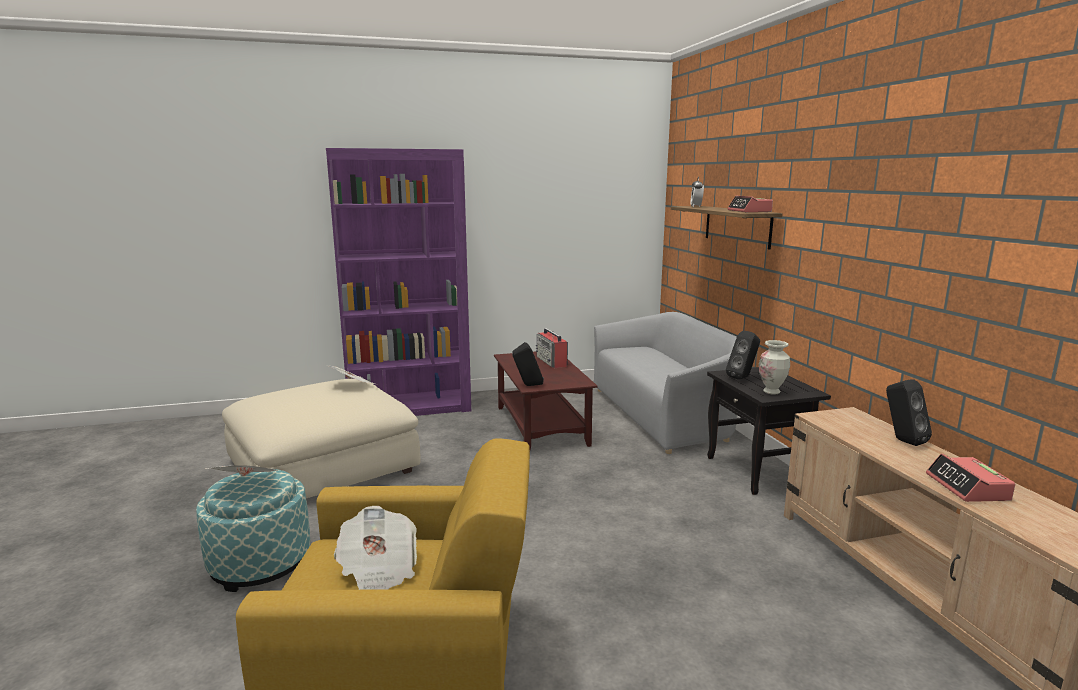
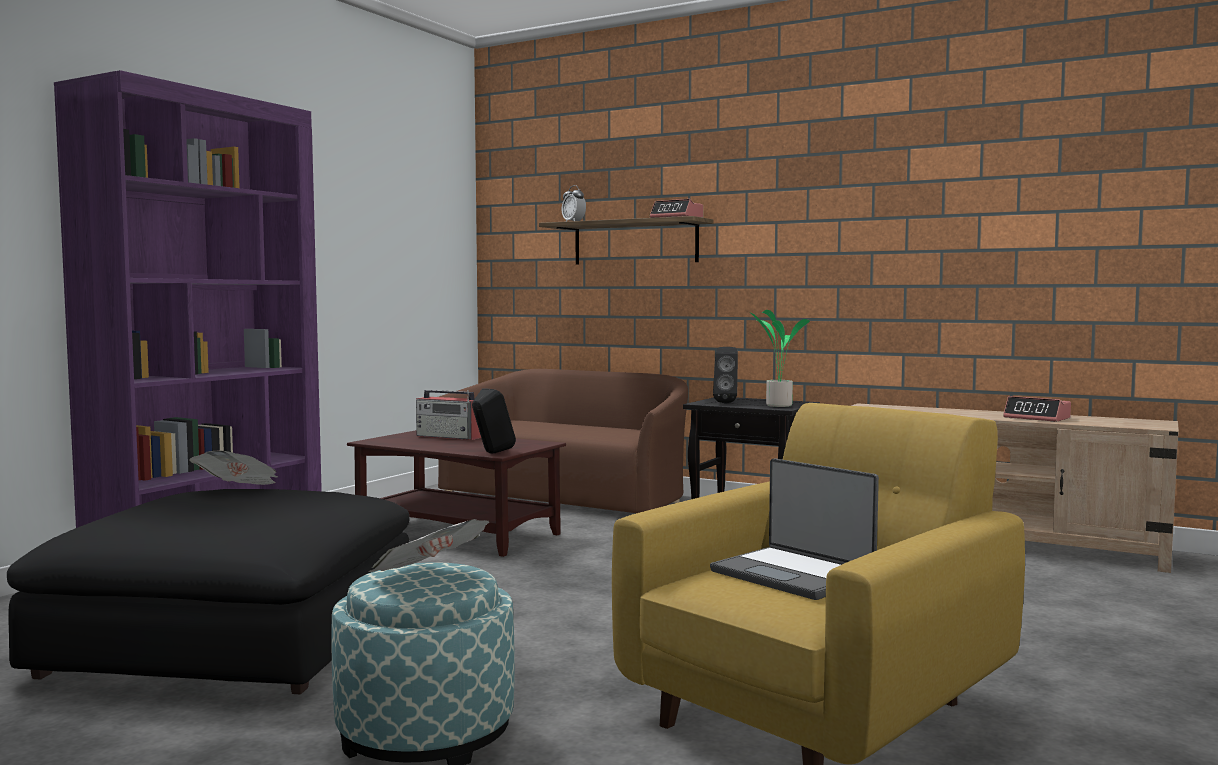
camera: 45 degrees left, 10 degrees down
beige ottoman [222,379,421,498] -> black ottoman [7,489,410,694]
newspaper [334,506,417,590] -> laptop [710,458,879,600]
grey sofa [594,312,737,454] -> brown sofa [438,369,688,513]
vase [759,340,790,395] -> potted plant [750,310,810,407]
black speaker [886,379,932,446] -> none

